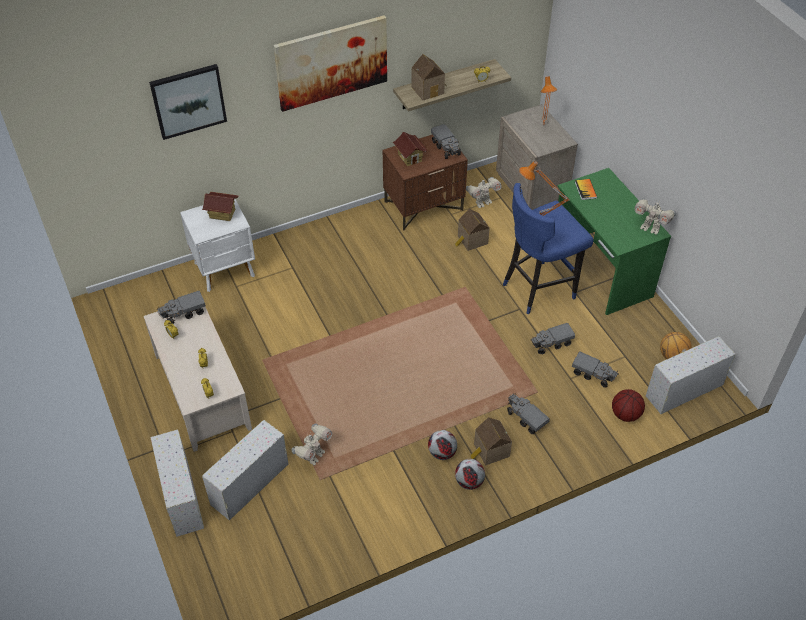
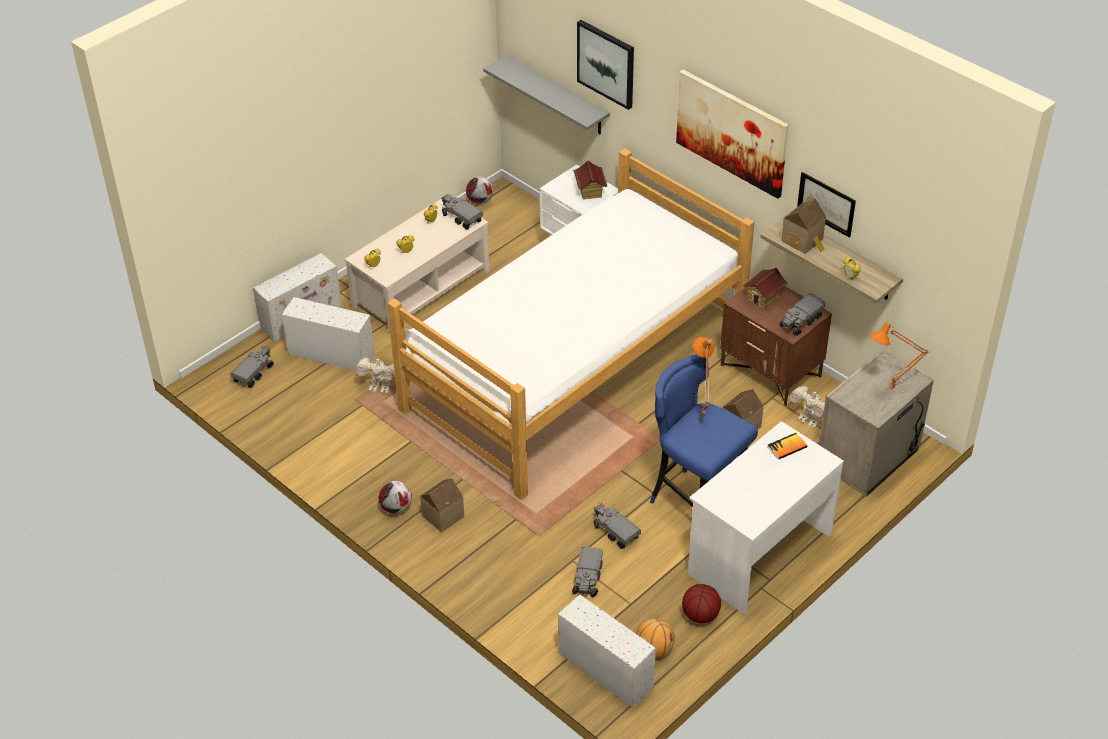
camera: 70 degrees right, 5 degrees down
football [428,430,457,460] -> football moved to [466,176,493,204]
toy truck [507,393,550,434] -> toy truck moved to [230,346,274,388]
green desk [558,168,671,315] -> white desk [688,421,844,614]
basketball [612,389,645,422] -> basketball moved to [682,584,721,623]
toy robot [635,198,676,235] -> none
none -> bed [387,148,755,500]
none -> grey shelf [483,55,610,134]
none -> picture [797,172,856,238]

